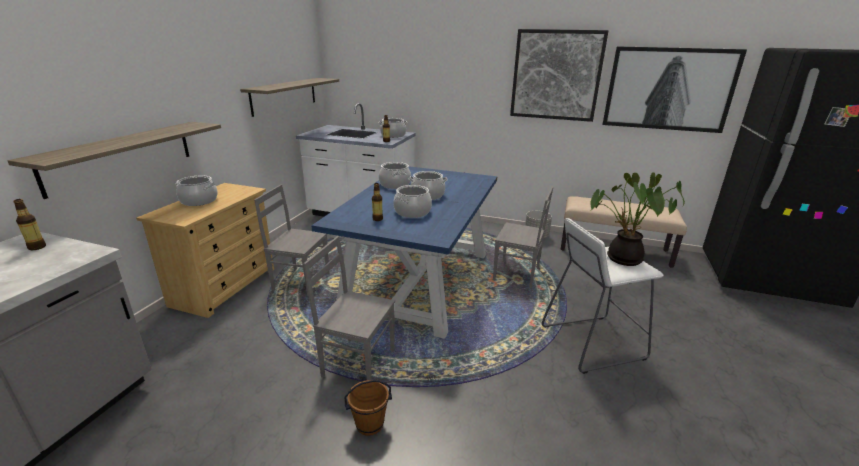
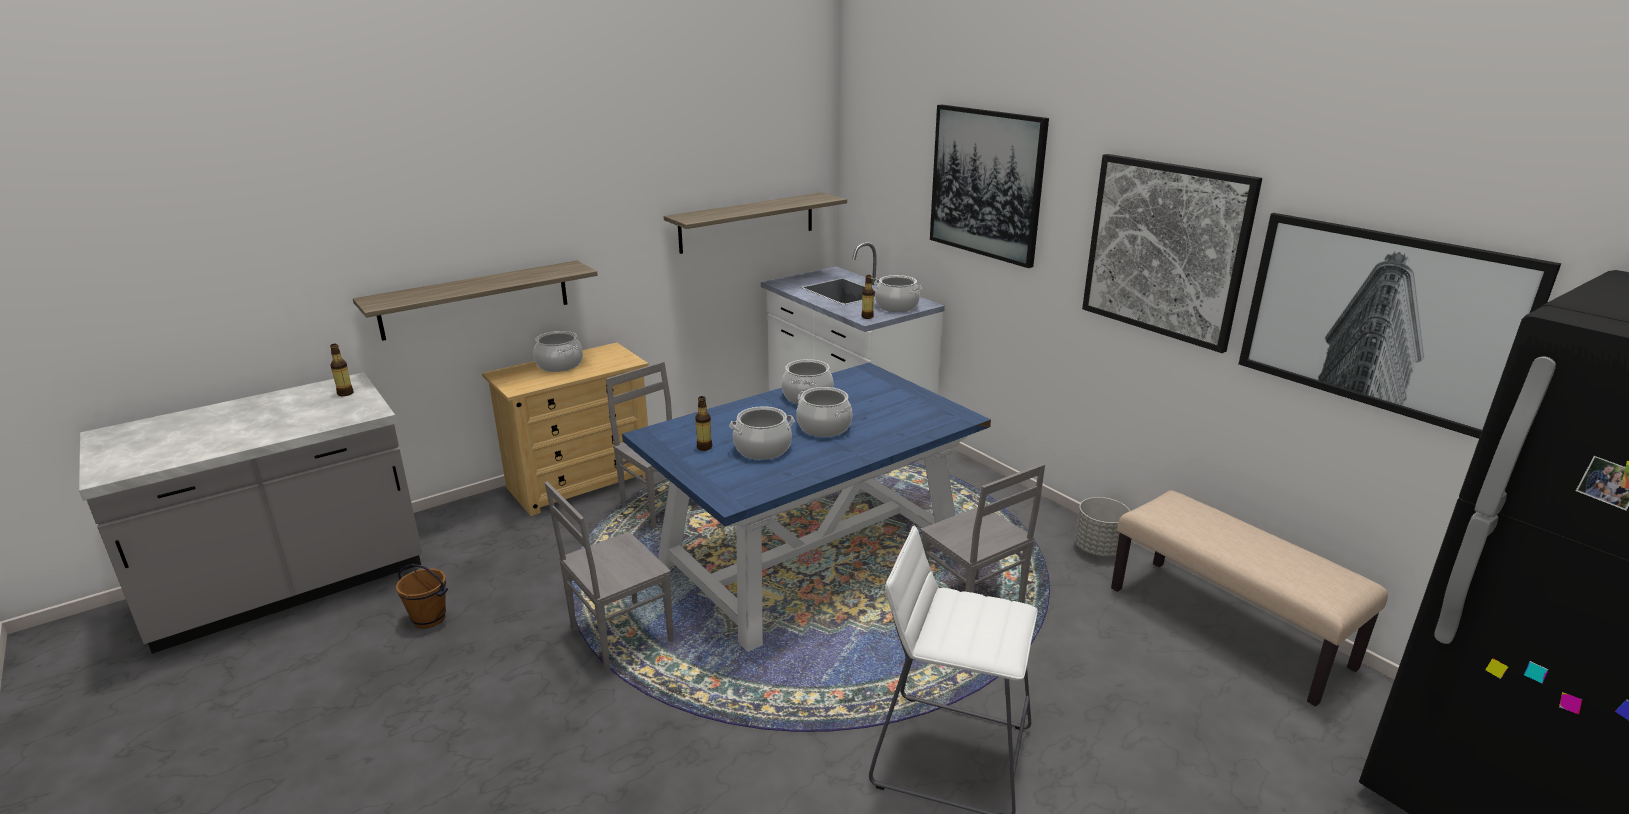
camera: 35 degrees right, 0 degrees up
grey chair [304,236,395,380] -> grey chair turned 90 degrees counterclockwise [545,482,674,672]
brown bucket [344,380,392,436] -> brown bucket moved to [396,564,448,629]
potted plant [590,172,685,266] -> none
none -> picture [930,105,1049,268]

